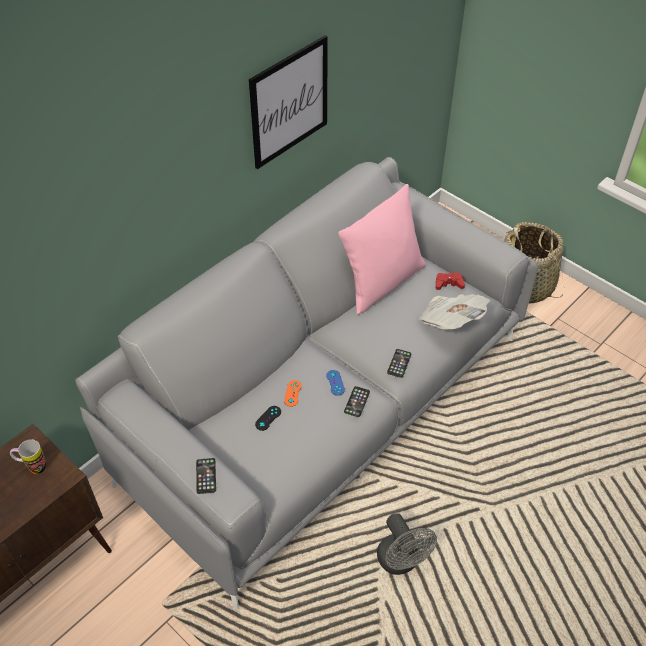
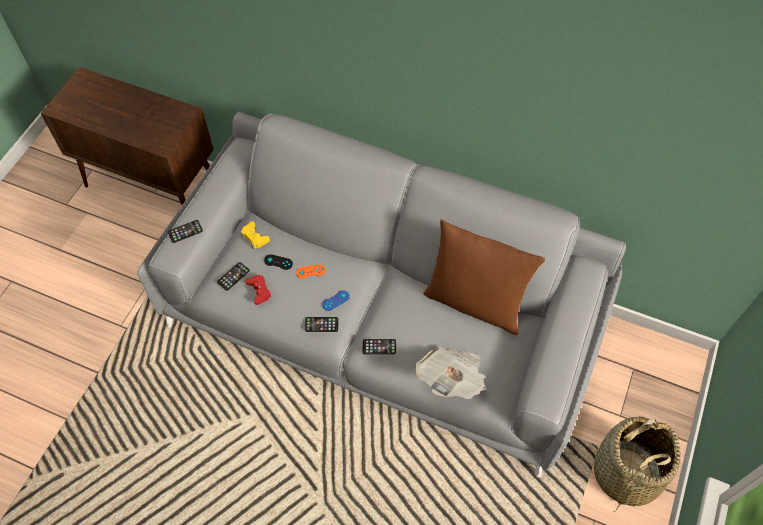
camera: 70 degrees right, 10 degrees up
mug [10,439,46,474] -> none
picture [249,35,328,169] -> none
pink pillow [338,184,426,315] -> brown pillow [423,219,545,335]
grey fan [377,513,437,575] -> none
red game controller [436,272,465,290] -> red game controller moved to [246,275,272,305]
none -> phone [217,262,250,291]
none -> yellow game controller [241,221,270,249]

